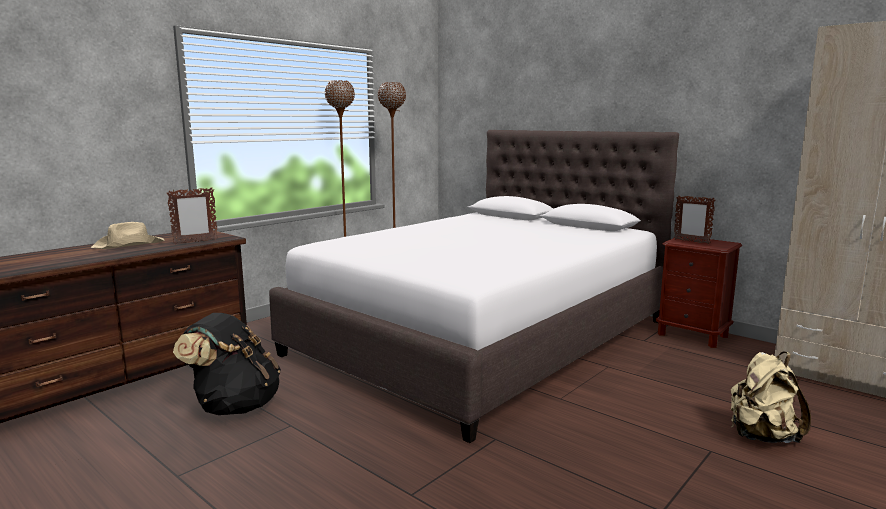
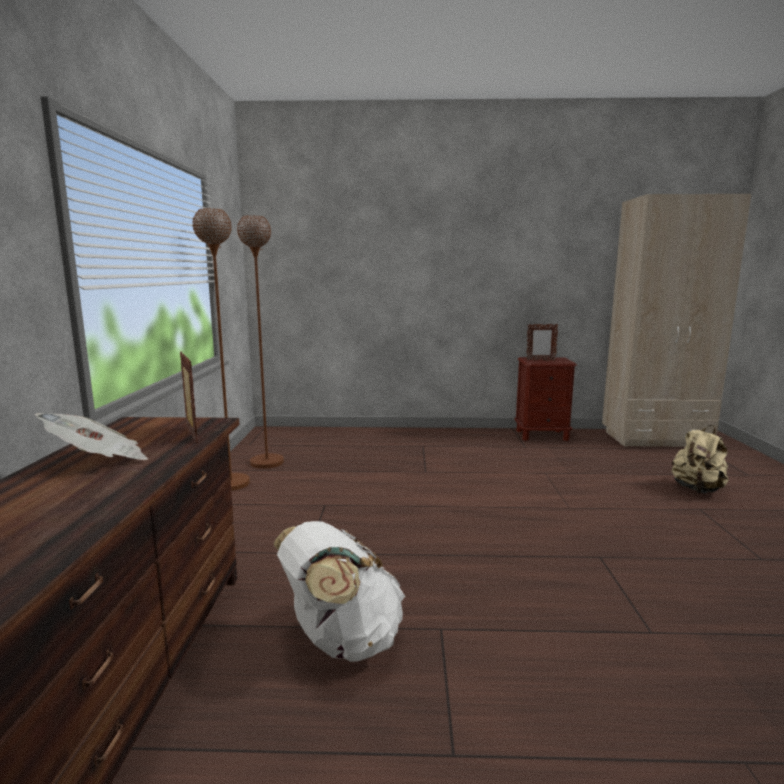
camera: 40 degrees left, 0 degrees up
beige hat [91,222,164,249] -> newspaper [35,413,149,460]
picture frame [167,187,218,244] -> picture frame turned 45 degrees counterclockwise [180,351,198,443]
black backpack [173,313,281,415] -> white backpack [274,521,405,662]
white bed [269,130,679,443] -> none

